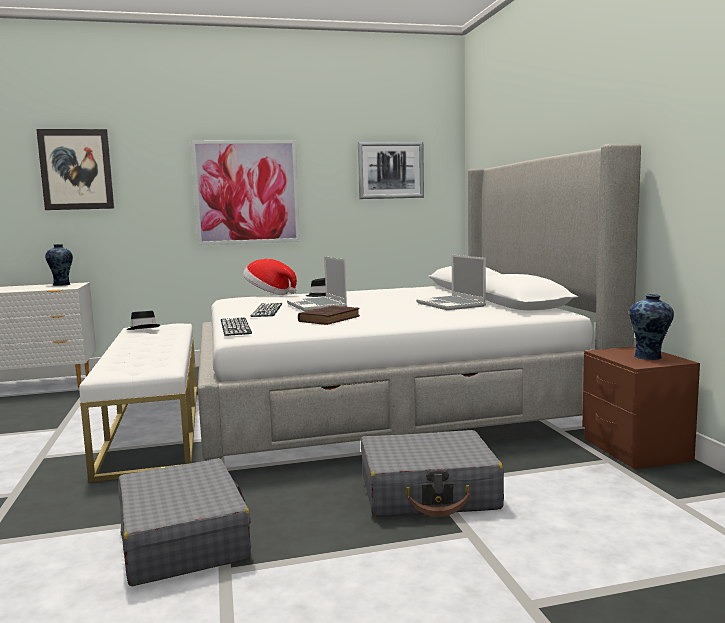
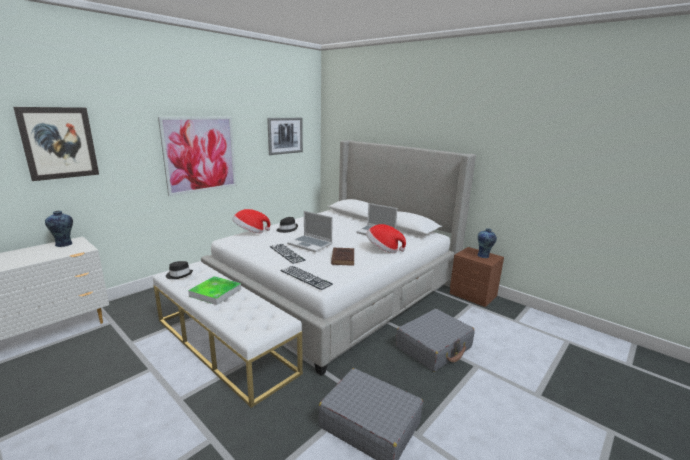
camera: 35 degrees left, 10 degrees up
none -> tray [188,276,241,305]
none -> hat [366,224,406,253]

